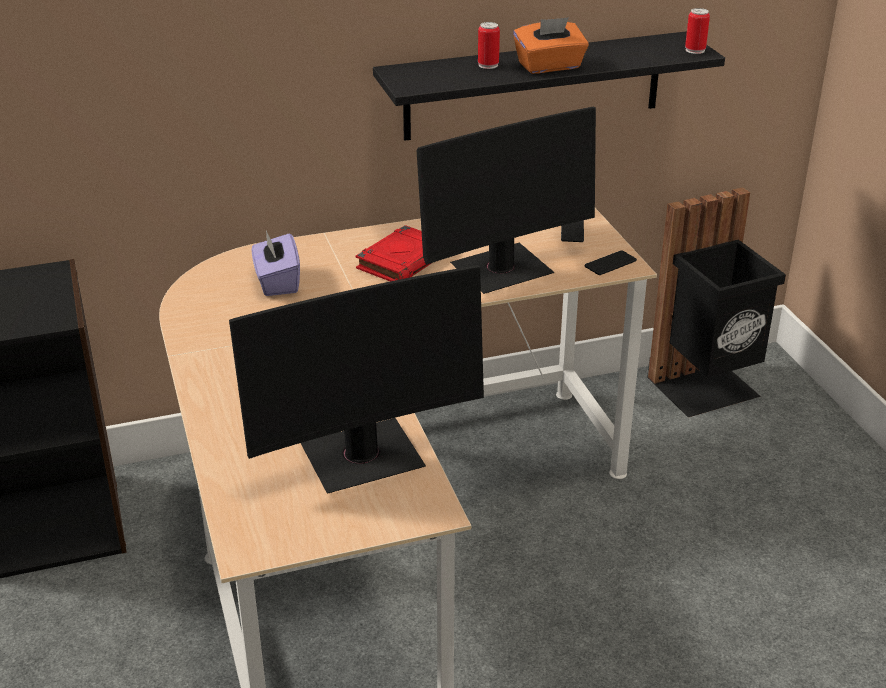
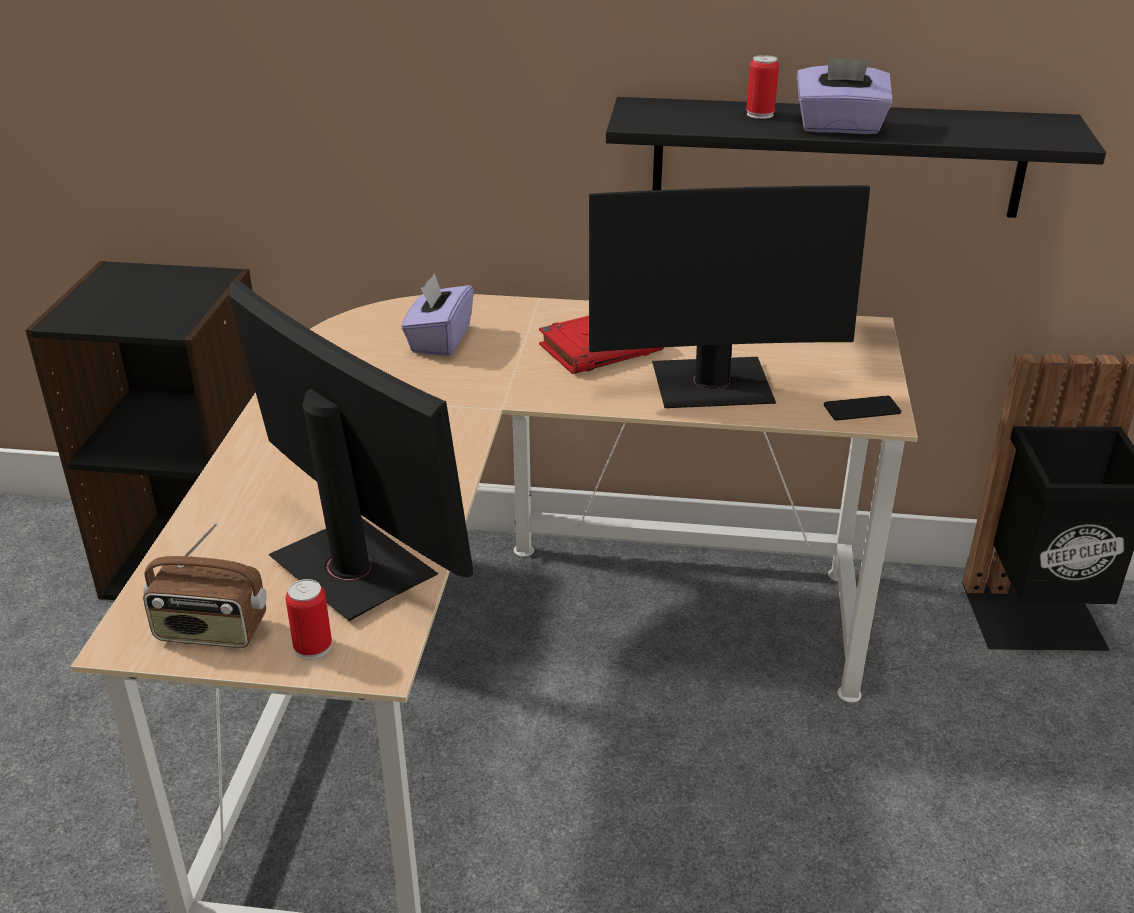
camera: 25 degrees right, 0 degrees up
monitor [229,265,484,494] -> monitor turned 135 degrees counterclockwise [229,279,474,621]
orange tissue box [513,17,589,74] -> purple tissue box [797,57,893,134]
phone [561,220,584,242] -> none
can [685,8,710,54] -> can moved to [285,579,332,660]
none -> radio [143,523,267,648]

